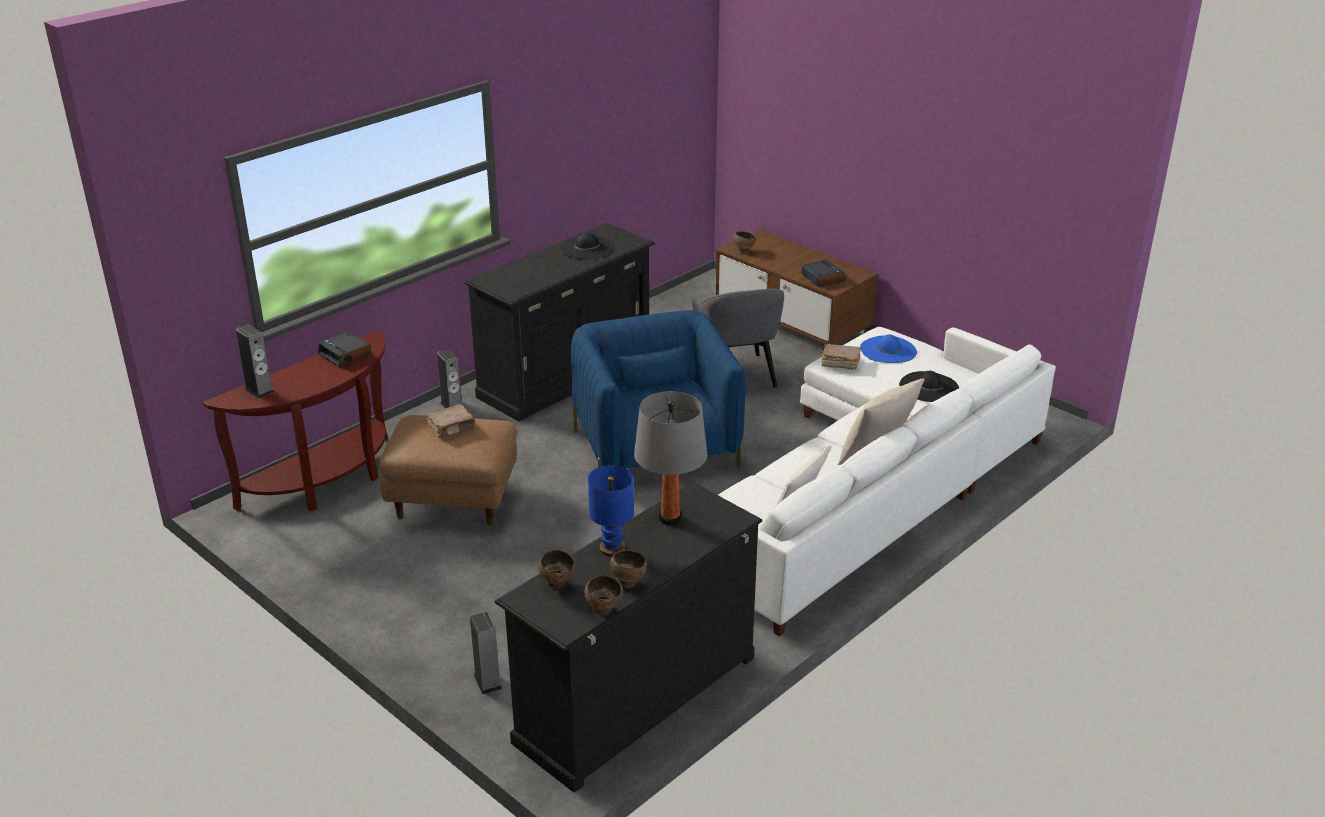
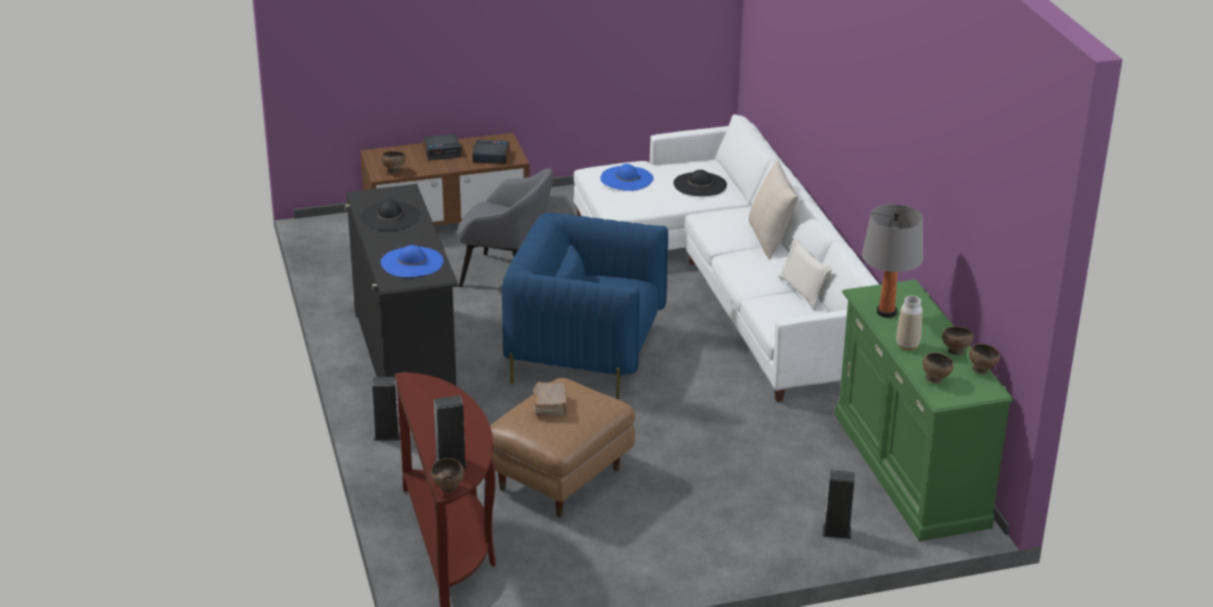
camera: 60 degrees left, 0 degrees up
alarm clock [318,331,372,367] -> alarm clock moved to [423,134,462,160]
black cabinet [495,482,762,793] -> green cabinet [835,279,1013,542]
blue table lamp [588,465,634,557] -> vase [896,296,922,351]
brown book [821,344,861,370] -> none
none -> blue hat [381,245,444,277]
none -> brown bowl [430,458,464,493]

